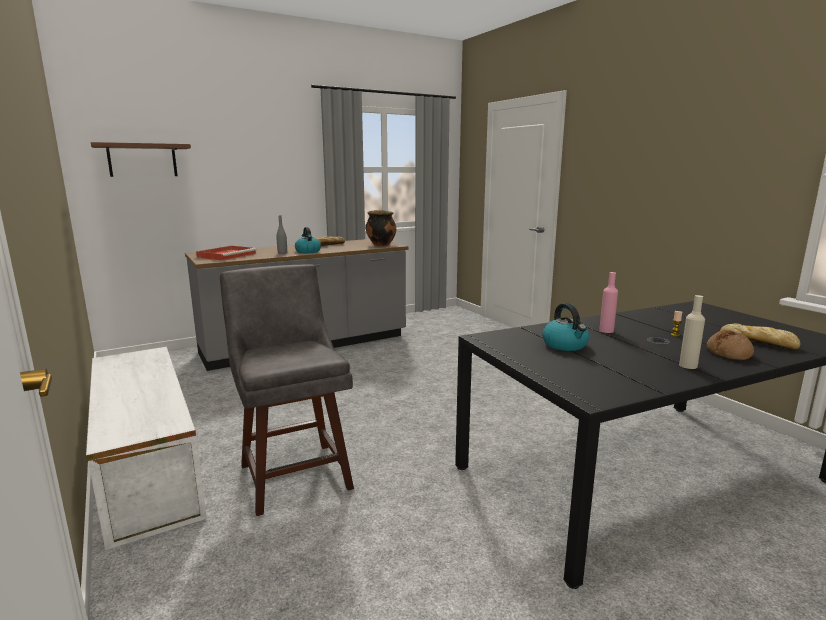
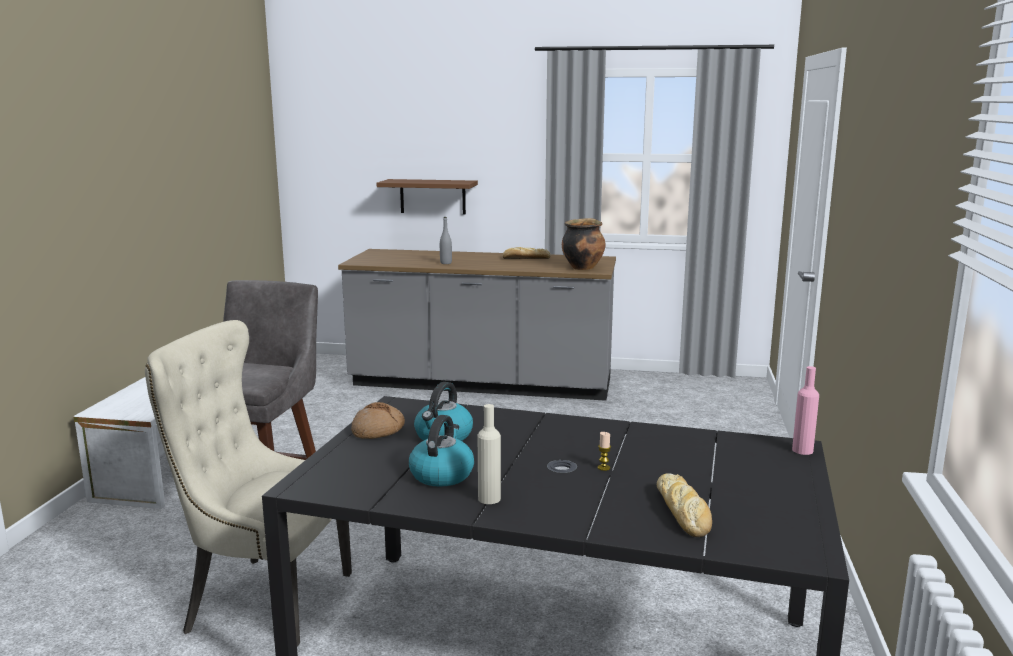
camera: 40 degrees right, 0 degrees up
brown shelf [91,142,191,177] -> brown shelf moved to [376,179,478,215]
red tray [196,246,257,261] -> none
kettle [295,227,321,253] -> kettle moved to [409,415,474,487]
pink bottle [599,272,618,333] -> pink bottle moved to [792,366,819,455]
bread [707,330,754,360] -> bread moved to [351,402,405,439]
none -> beige chair [145,320,352,647]

